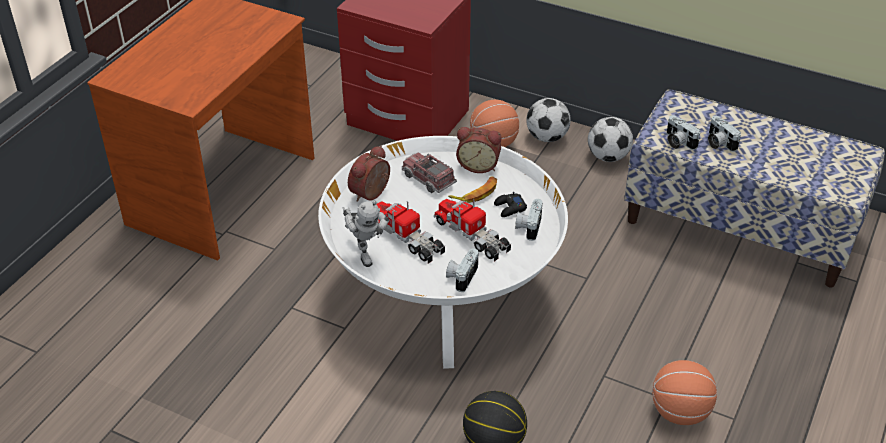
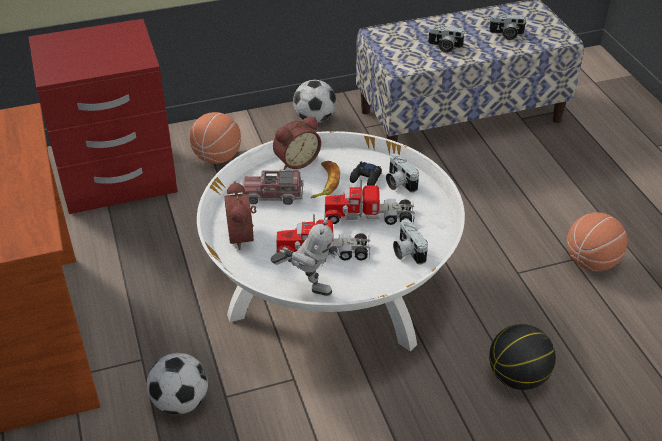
camera: 45 degrees left, 0 degrees up
football [526,98,571,142] -> football moved to [147,353,208,415]
camera [667,115,700,150] -> camera moved to [489,14,527,40]

